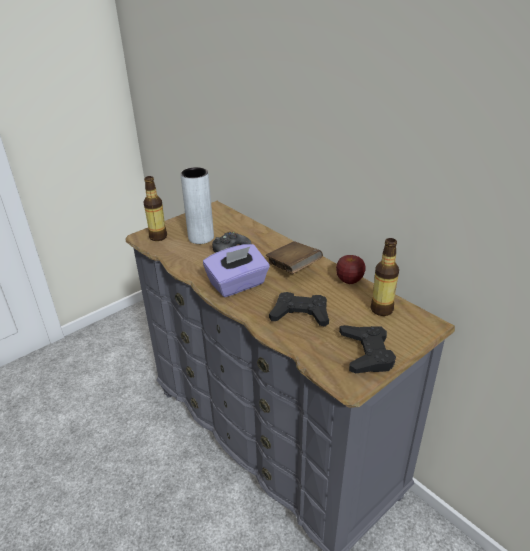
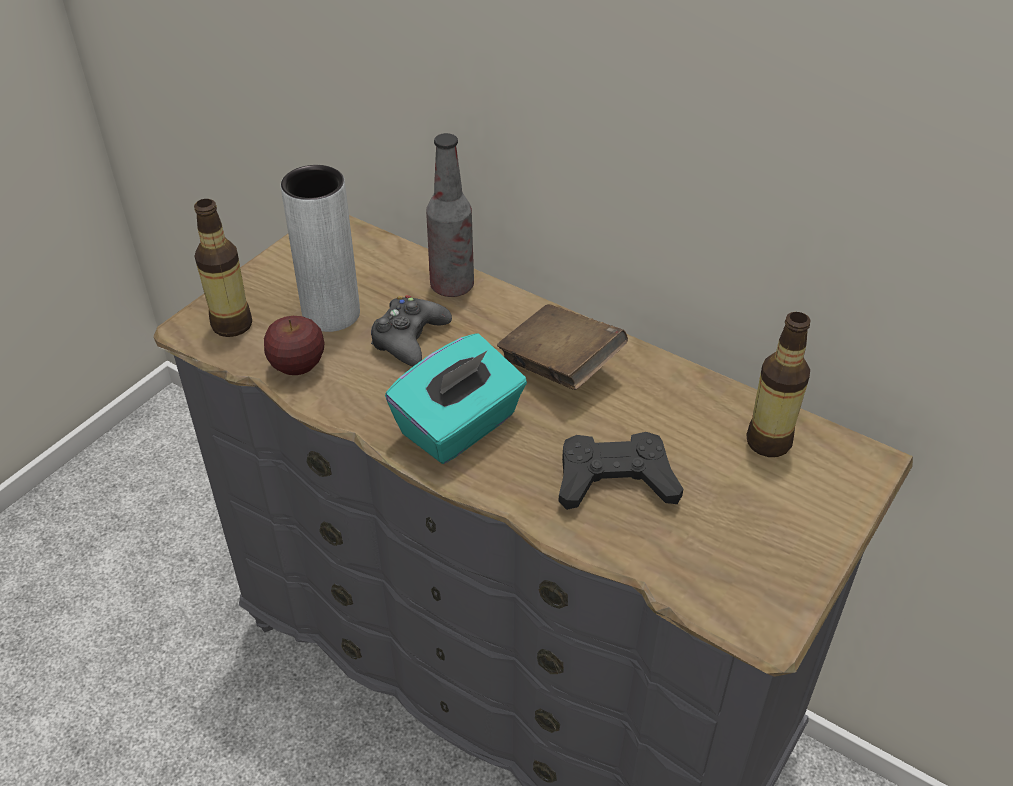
camera: 15 degrees left, 10 degrees up
purple tissue box [203,244,270,297] -> turquoise tissue box [385,333,527,464]
apple [336,255,366,284] -> apple moved to [264,316,324,375]
black game controller [339,325,396,373] -> none
none -> bottle [426,133,474,297]

